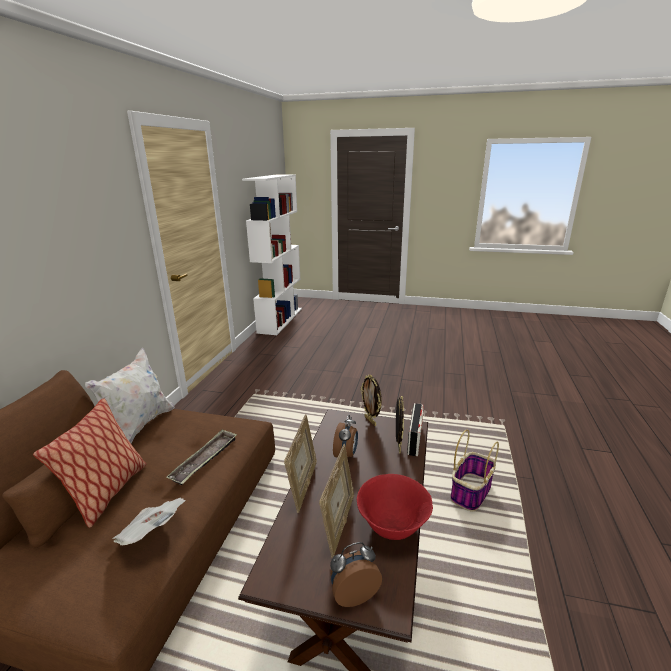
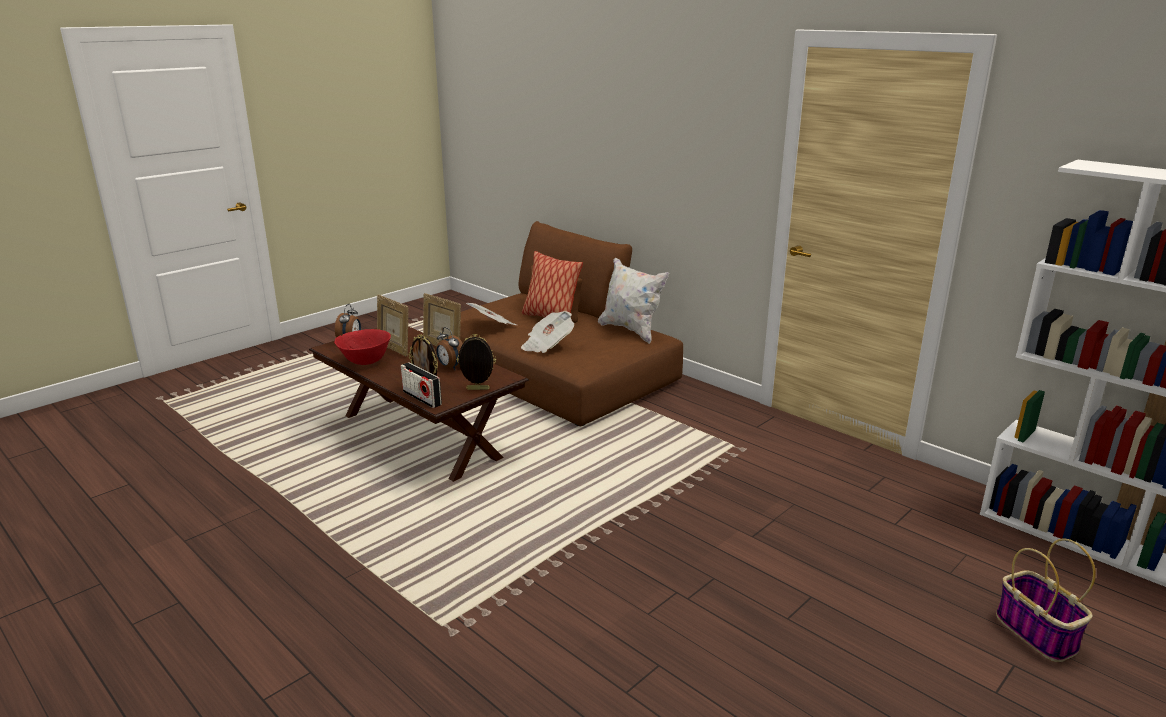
camera: 120 degrees right, 0 degrees up
tray [167,429,237,485] -> newspaper [521,311,574,353]
basket [450,430,499,512] -> basket moved to [996,539,1096,662]

